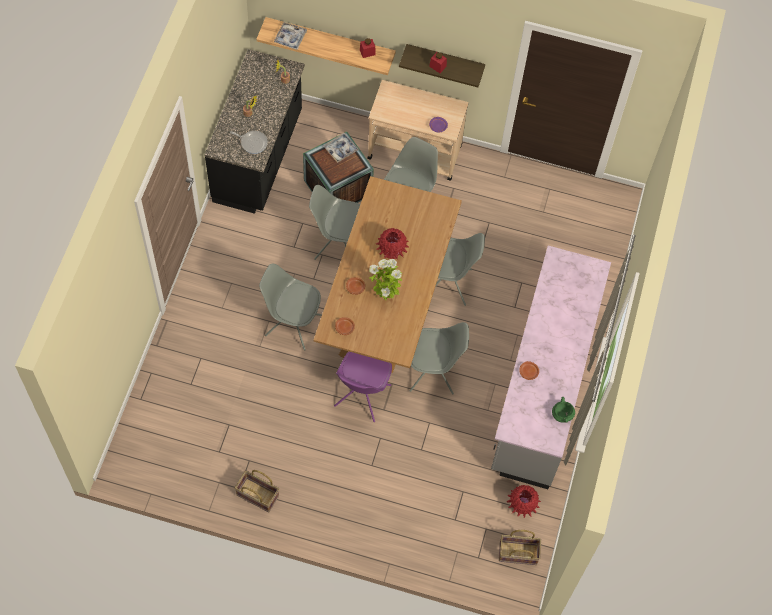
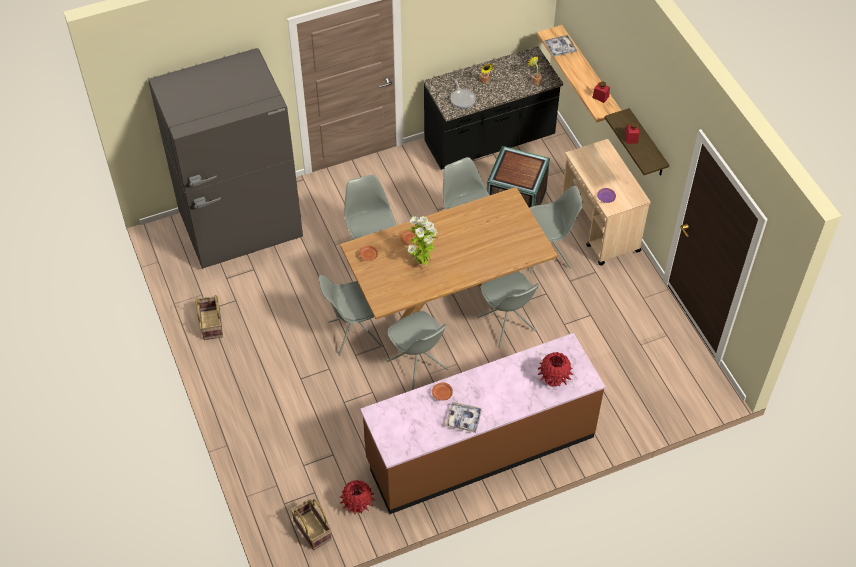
camera: 55 degrees right, 10 degrees down
tray [323,133,359,163] -> tray moved to [445,402,482,433]
purple chair [334,351,392,422] -> grey chair [319,275,381,356]
red vase [376,228,409,260] -> red vase moved to [537,352,573,387]
grey counter [491,245,611,489] -> brown counter [360,333,605,514]
green cooking pot [552,397,575,423] -> none
none -> grey fridge [148,48,303,268]

